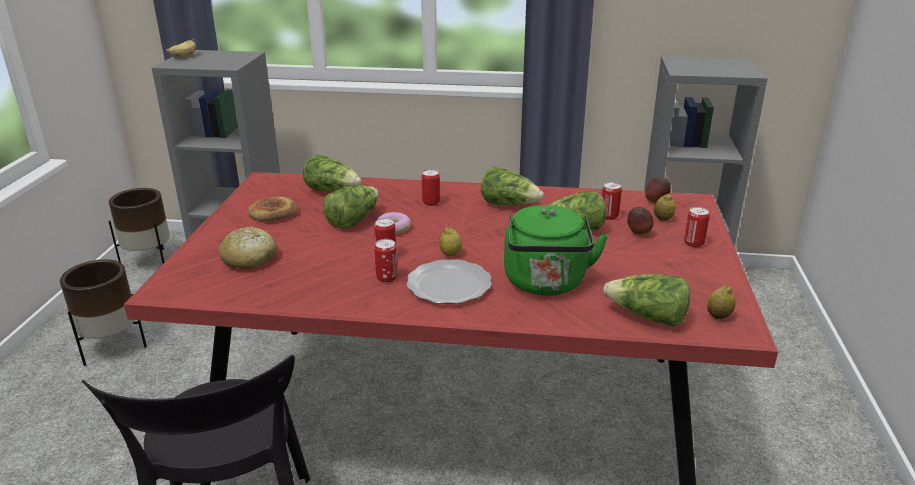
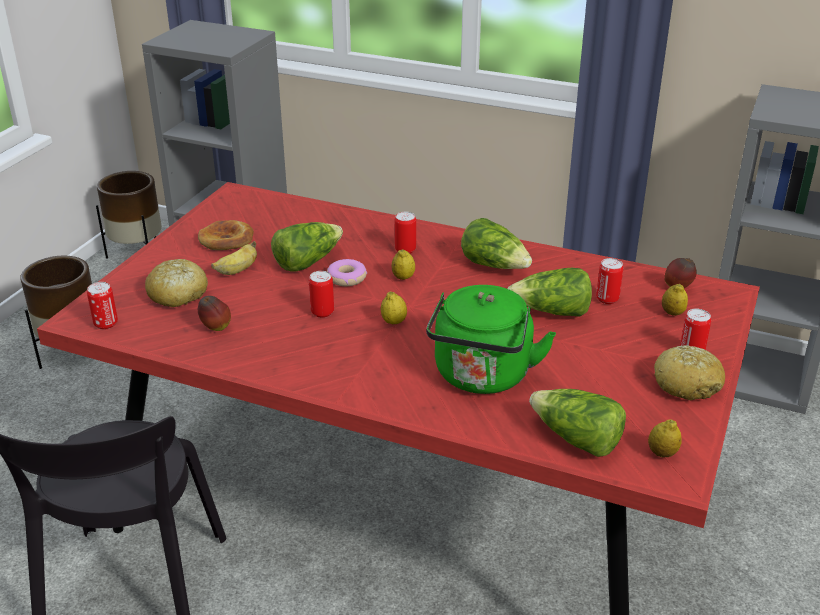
camera: 15 degrees right, 5 degrees up
banana [166,39,196,58] -> banana moved to [211,241,257,275]
lettuce [303,155,362,191] -> none
can [374,239,398,283] -> can moved to [87,282,118,330]
plate [407,260,492,304] -> none
apple [627,207,654,236] -> apple moved to [198,296,231,331]
none -> lemon [391,249,415,280]
none -> bread [654,345,725,400]

